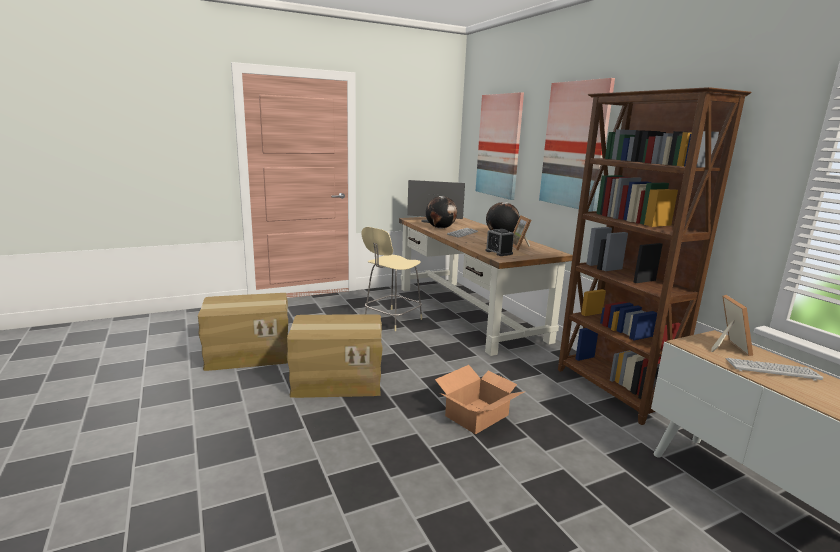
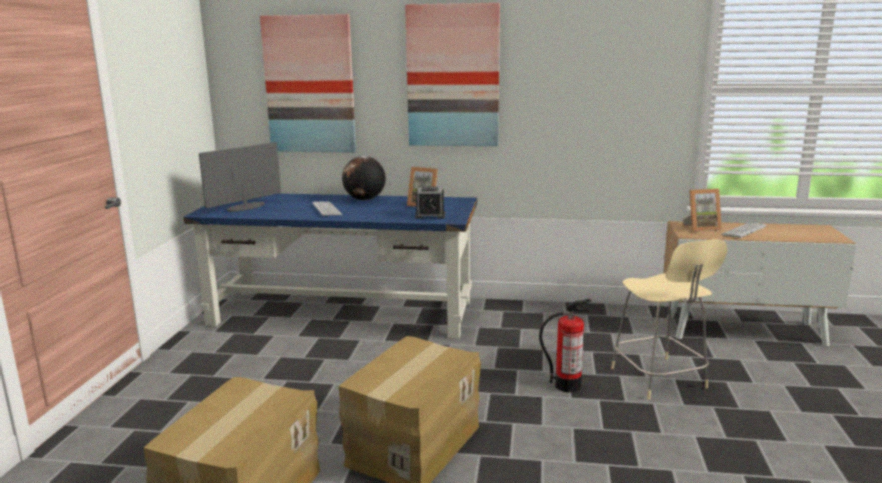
camera: 55 degrees left, 0 degrees up
beige stool [361,227,422,331] -> beige stool moved to [611,239,728,400]
brown desk [399,217,573,356] -> blue desk [183,194,477,339]
globe [426,196,457,229] -> none
cardboard box [435,365,526,435] -> fire extinguisher [539,299,591,393]
brown bookcase [558,87,752,425] -> none
picture frame [711,295,753,356] -> picture frame turned 135 degrees clockwise [683,189,722,232]

